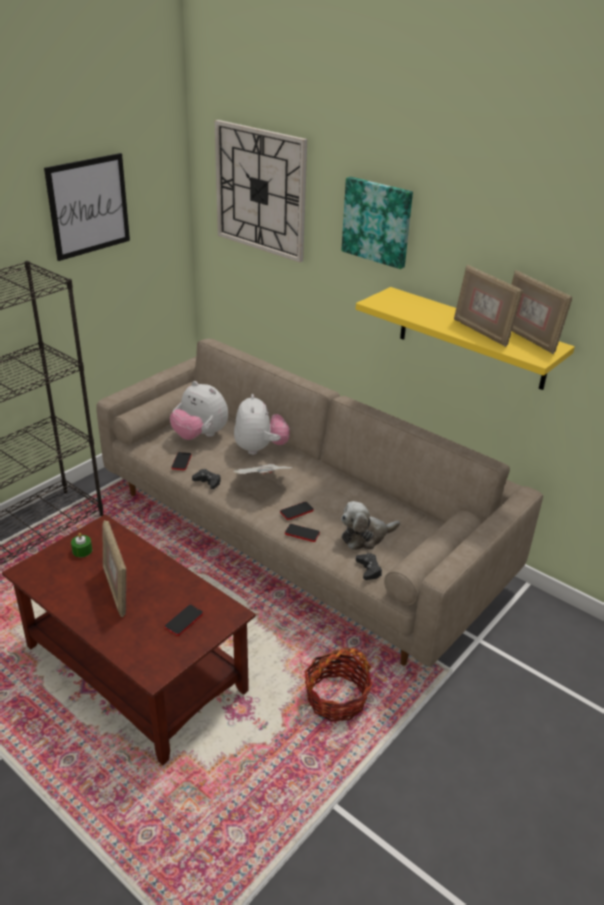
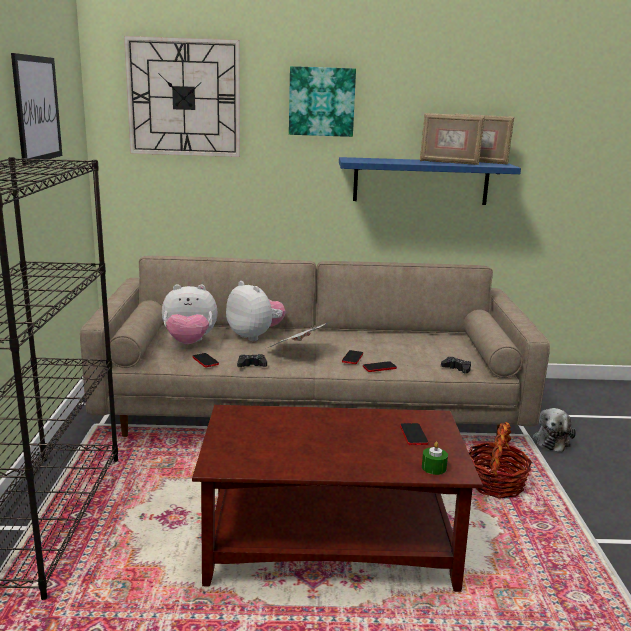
camera: 40 degrees left, 15 degrees down
green candle [71,533,92,557] -> green candle moved to [422,442,448,475]
picture frame [102,520,126,617] -> none
plush toy [341,501,400,550] -> plush toy moved to [533,408,576,452]
yellow shelf [356,287,575,390] -> blue shelf [339,157,521,205]

